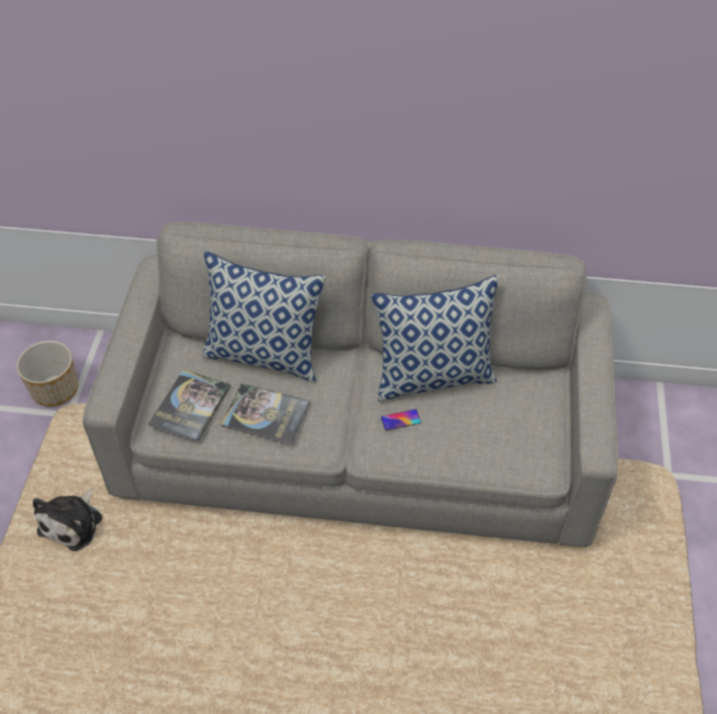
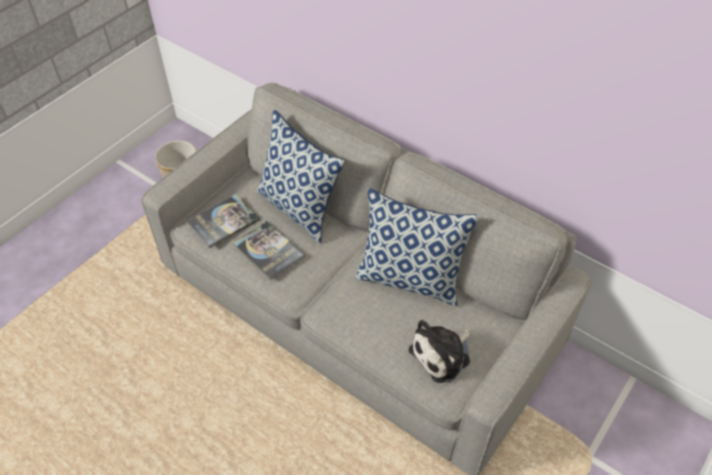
camera: 30 degrees right, 0 degrees up
plush toy [33,488,102,551] -> plush toy moved to [408,320,471,383]
phone [381,409,421,431] -> none

